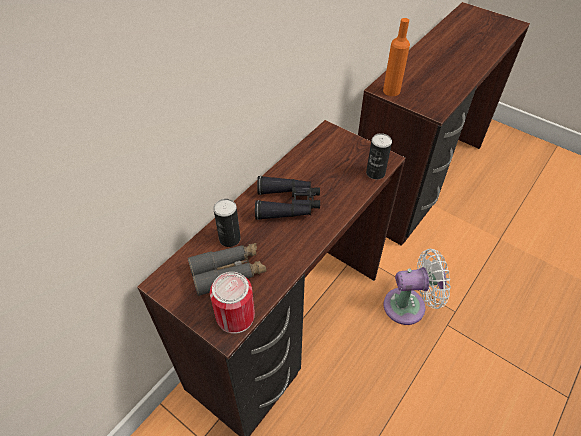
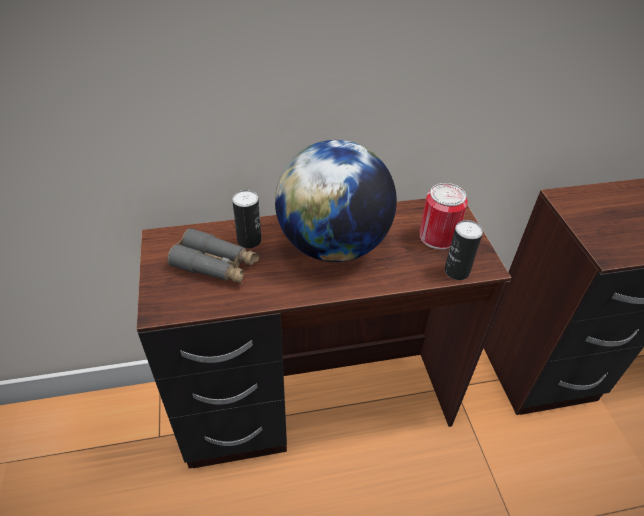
camera: 40 degrees right, 5 degrees down
can [210,272,255,334] -> can moved to [419,183,468,250]
black binoculars [255,176,320,220] -> globe [275,140,397,262]
orange bottle [383,18,410,96] -> none
white fan [384,249,451,325] -> none

